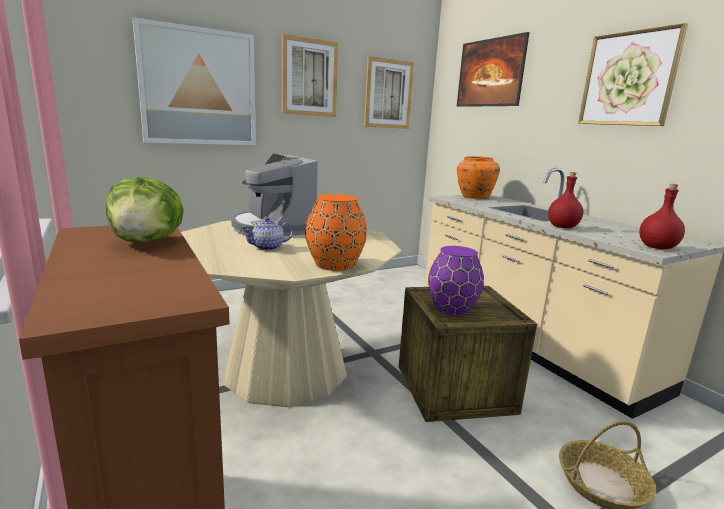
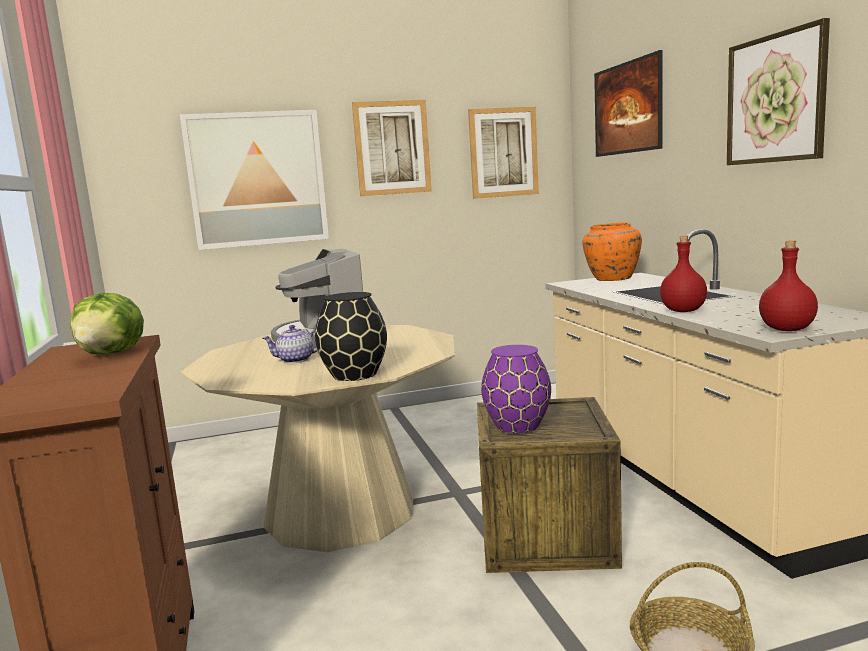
camera: 15 degrees right, 5 degrees down
orange vase [305,194,367,271] -> black vase [315,292,387,381]

